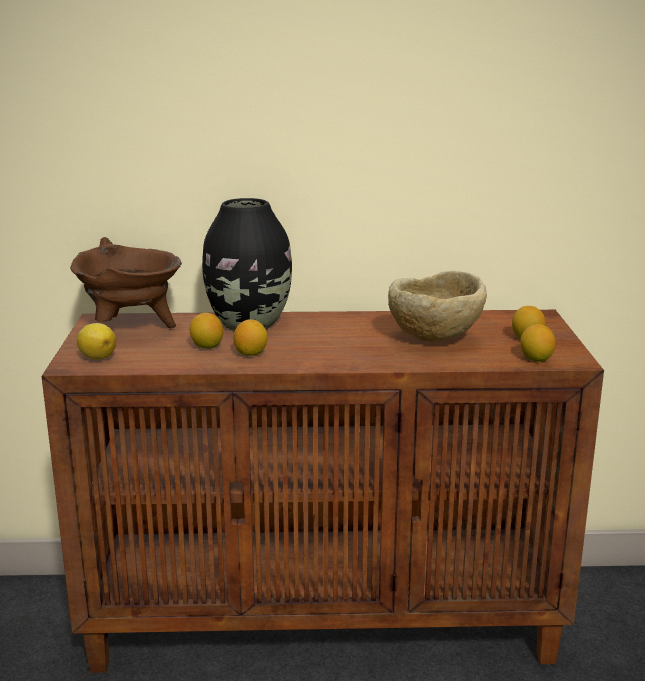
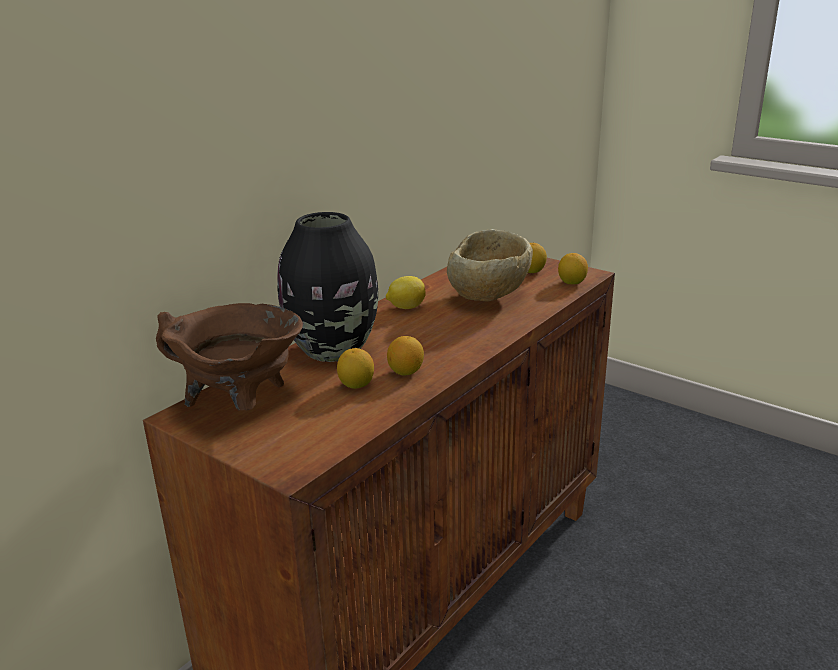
camera: 50 degrees left, 5 degrees up
lemon [77,323,116,360] -> lemon moved to [386,276,426,309]

